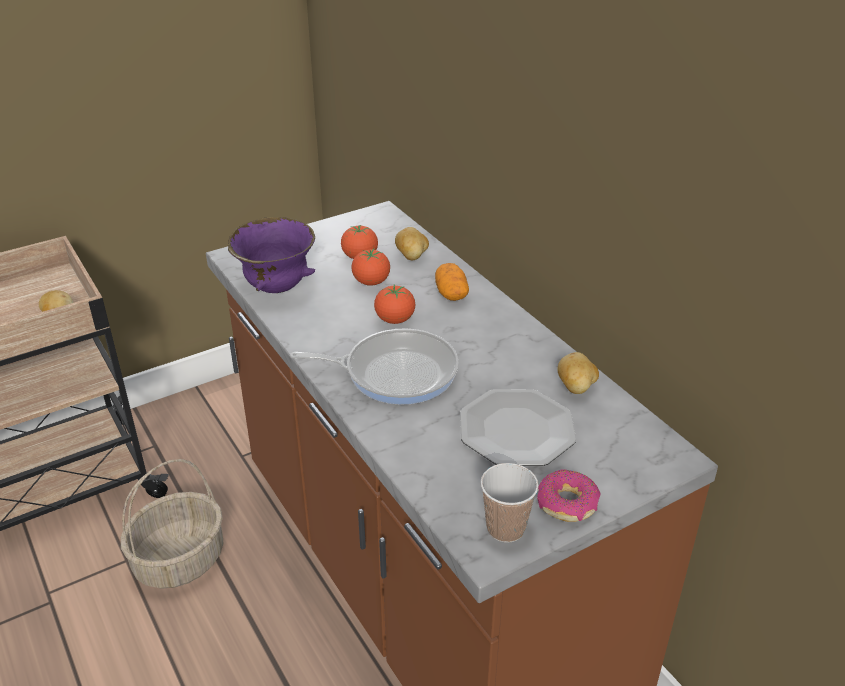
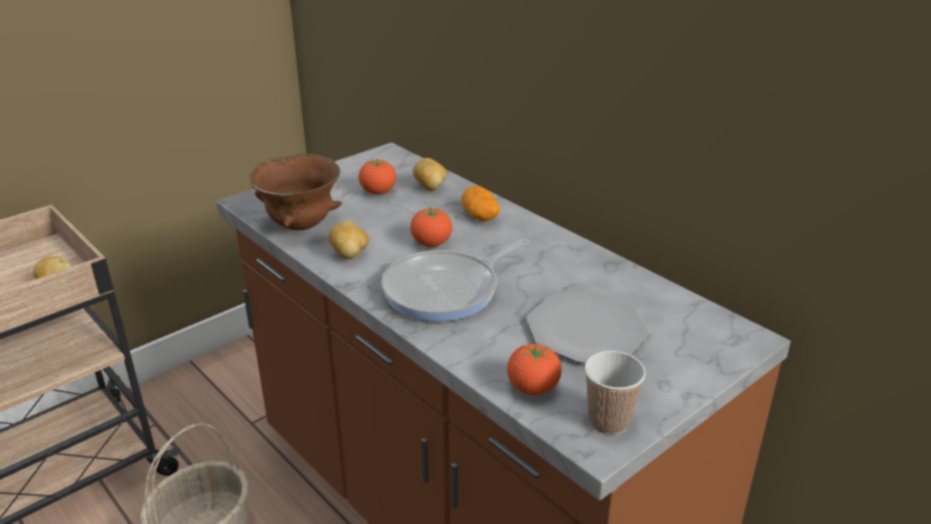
camera: 10 degrees left, 5 degrees down
purple bowl [228,217,315,293] -> brown bowl [250,154,342,230]
frying pan [290,329,459,405] -> frying pan turned 150 degrees clockwise [381,239,529,322]
tomato [351,249,390,286] -> tomato moved to [507,342,562,395]
donut [537,469,601,522] -> none
potato [557,352,599,394] -> potato moved to [329,221,369,259]

